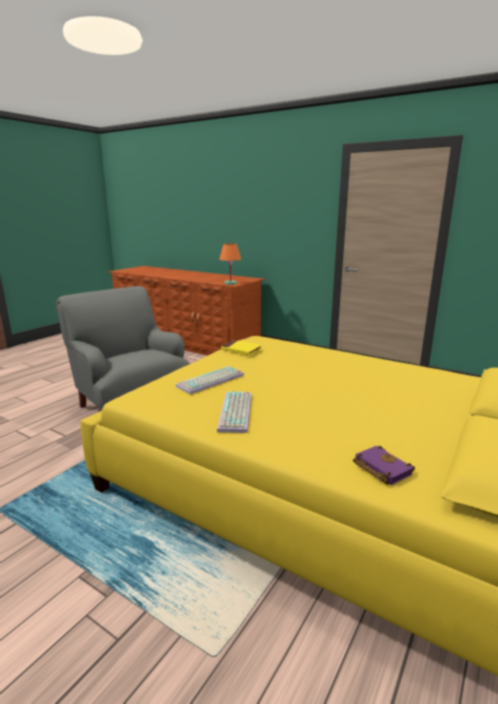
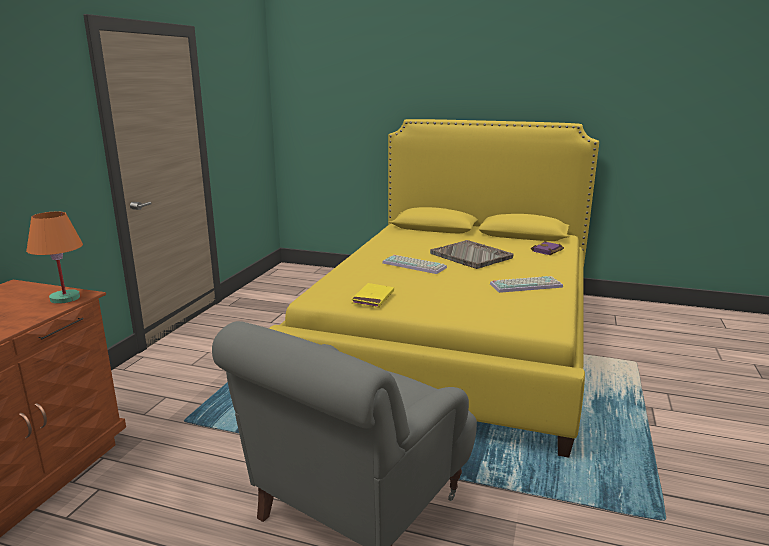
camera: 105 degrees left, 0 degrees up
keyboard [176,366,244,394] -> keyboard moved to [382,255,447,274]
none -> grey tray [430,240,513,269]

